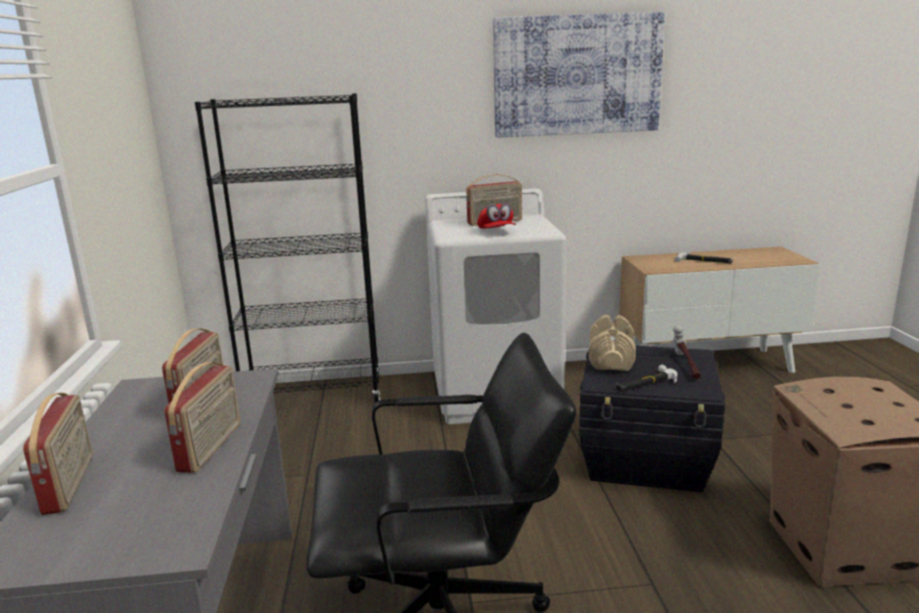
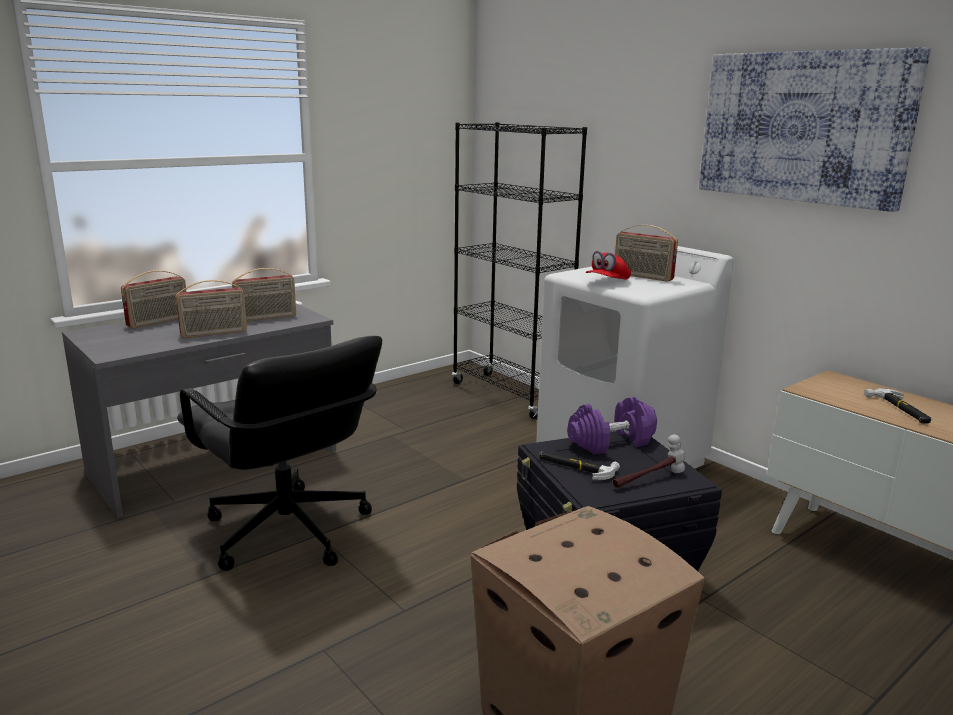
camera: 55 degrees right, 0 degrees up
beige dumbbell [589,315,636,371] -> purple dumbbell [567,397,657,454]

